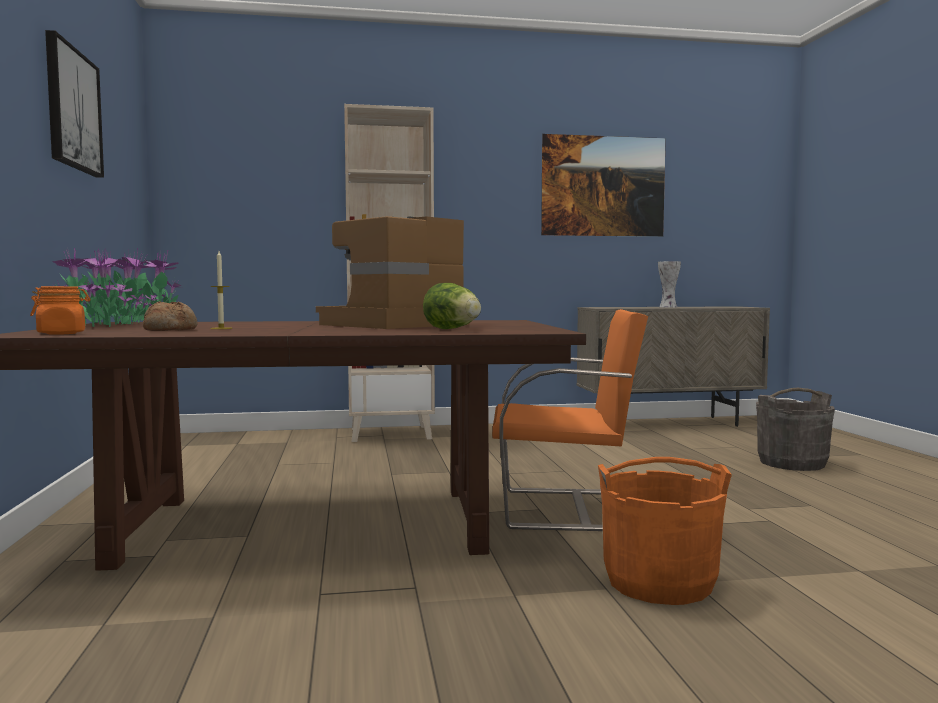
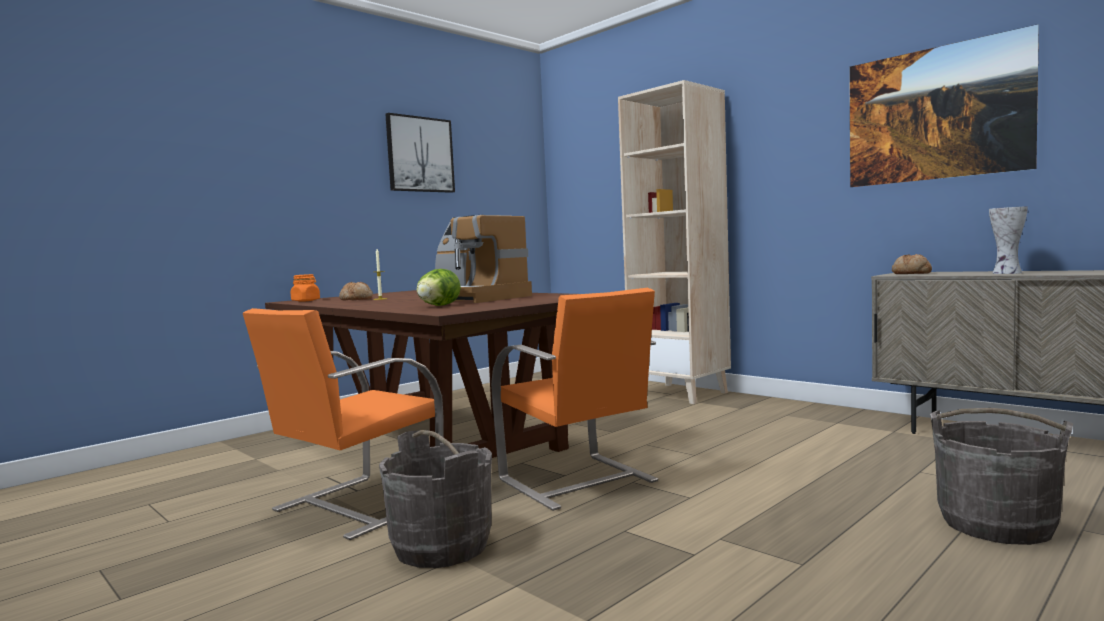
camera: 55 degrees right, 0 degrees up
potted plant [53,247,183,327] -> none
coffee machine [316,216,470,329] -> coffee machine turned 150 degrees counterclockwise [435,215,532,303]
orange bucket [598,457,732,605] -> grey bucket [379,430,492,568]
none -> orange chair [243,308,443,540]
none -> bread [892,254,932,274]

